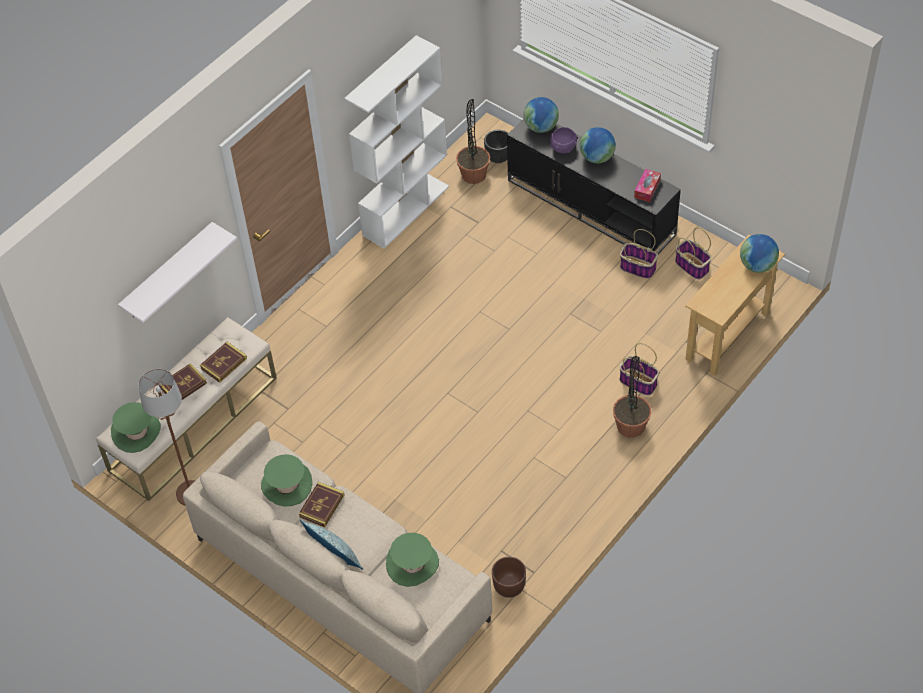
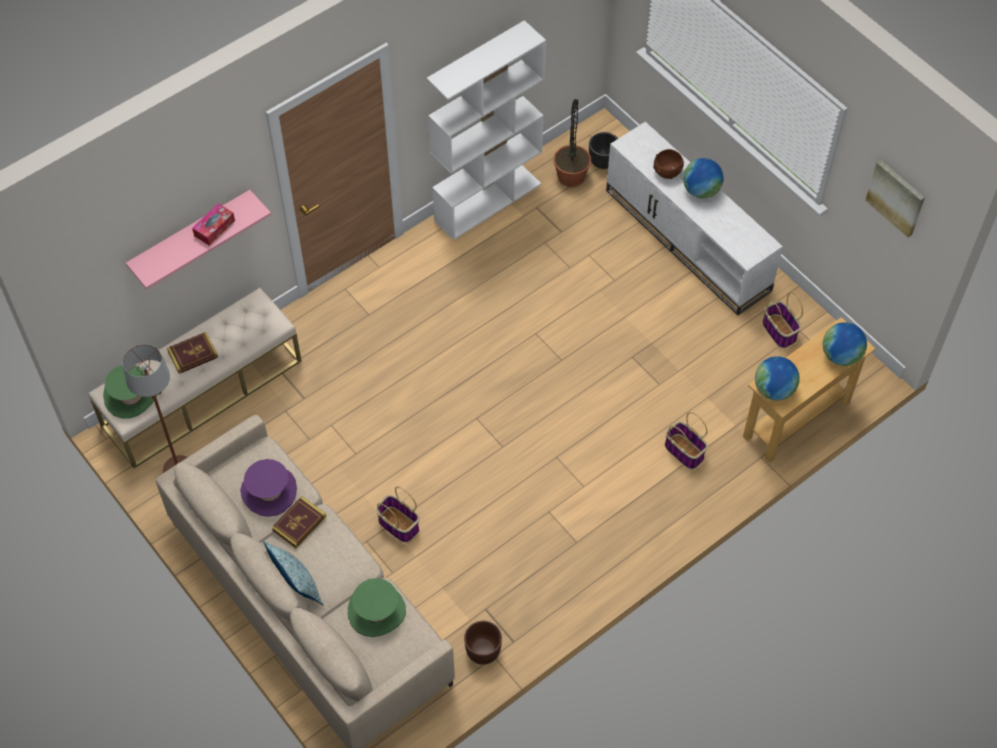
camera: 10 degrees right, 5 degrees up
white shelf [118,222,237,323] -> pink shelf [126,190,271,289]
book [200,342,247,383] -> none
green hat [261,454,312,507] -> purple hat [240,459,297,517]
black tv stand [507,119,681,254] -> white tv stand [606,122,783,315]
globe [523,97,559,133] -> globe moved to [755,356,800,401]
purple bowl [550,127,577,153] -> brown bowl [653,149,684,179]
potted plant [613,356,651,438] -> none
basket [620,229,658,279] -> basket moved to [376,487,419,543]
tissue box [634,169,661,202] -> tissue box moved to [192,203,235,246]
none -> picture [865,160,925,237]

